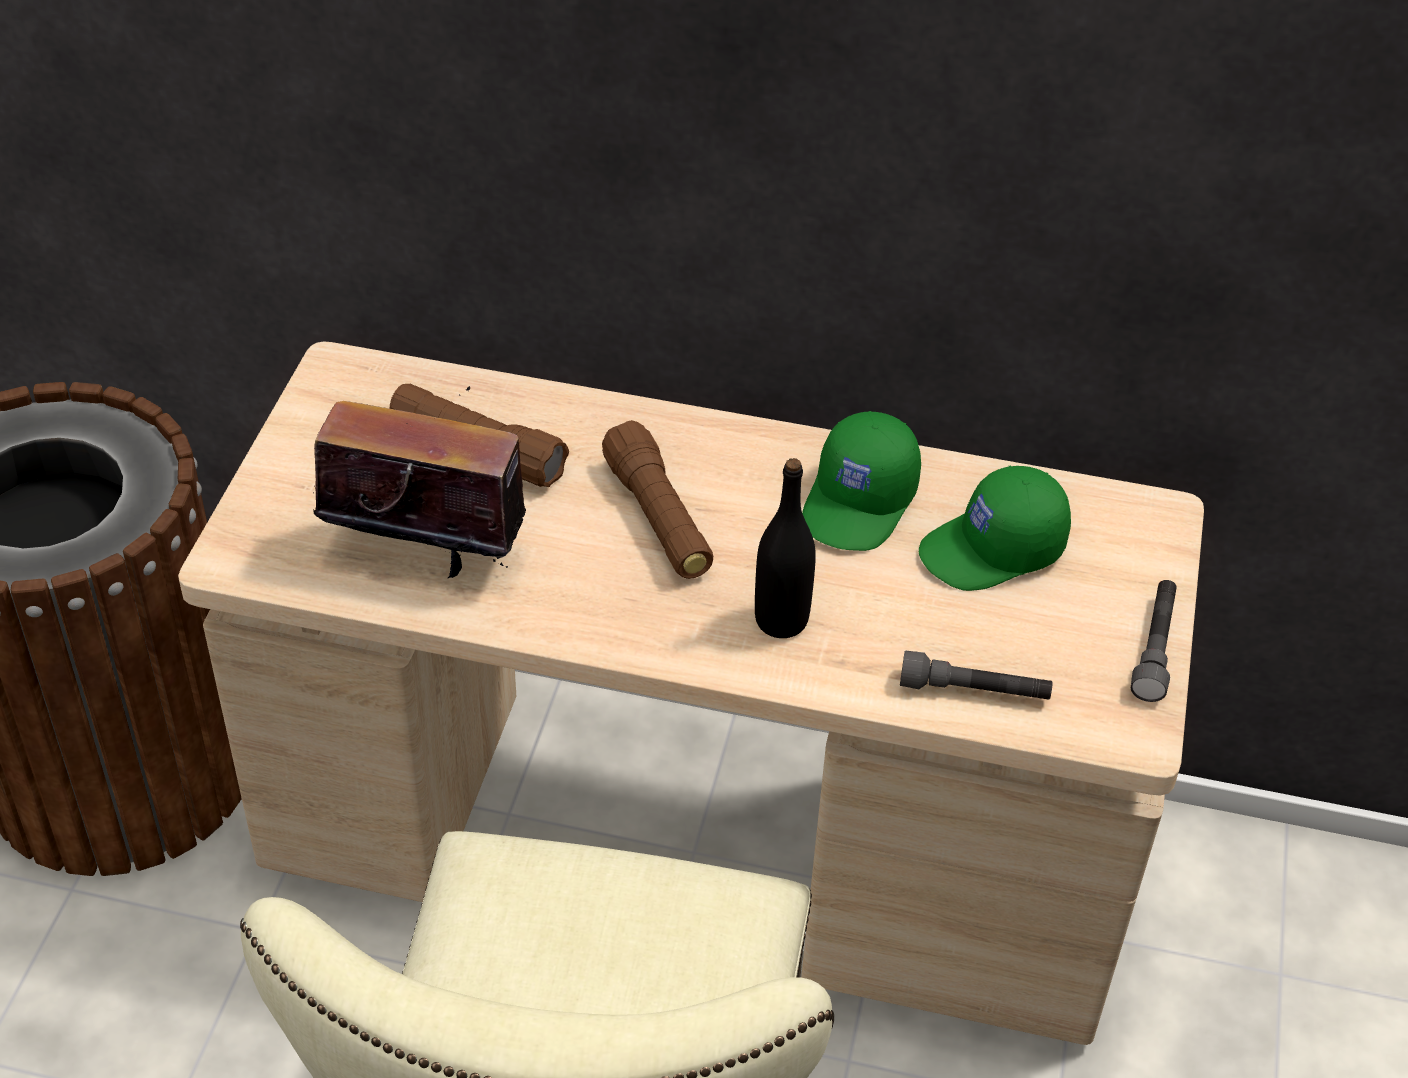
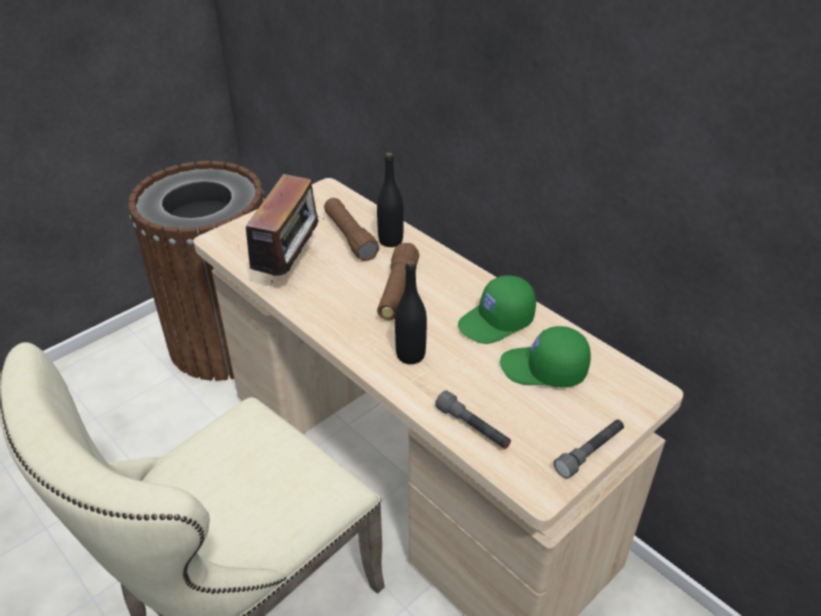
camera: 35 degrees right, 5 degrees down
radio [313,386,526,579] -> radio turned 60 degrees clockwise [246,174,324,285]
none -> black bottle [377,152,404,247]

